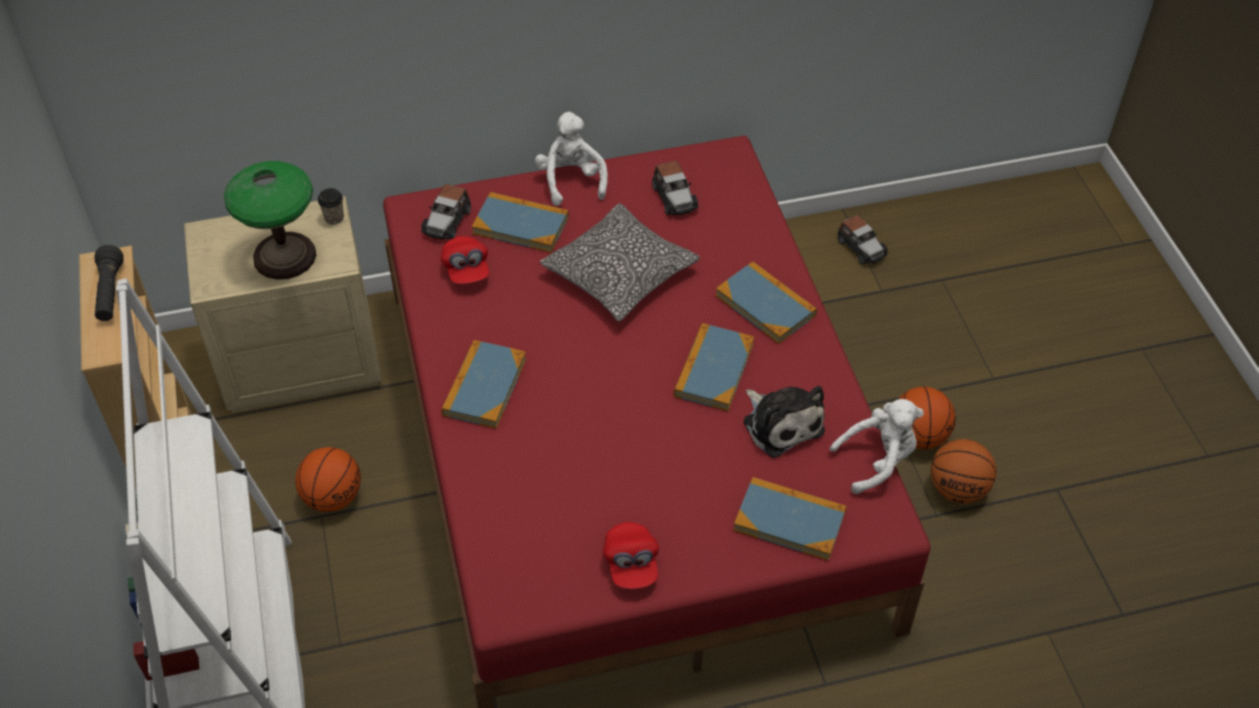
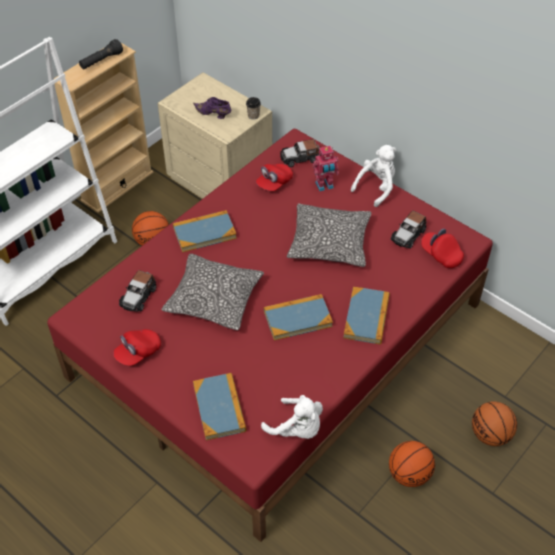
camera: 55 degrees right, 0 degrees up
table lamp [224,161,316,280] -> purple shoe [193,97,231,119]
book [472,192,569,253] -> toy robot [312,146,339,191]
plush toy [743,386,825,458] -> none
toy car [838,215,888,265] -> toy car moved to [119,270,156,312]
basketball [931,439,997,504] -> basketball moved to [472,401,517,446]
none -> pillow [161,254,264,330]
none -> red cap [421,228,464,268]

